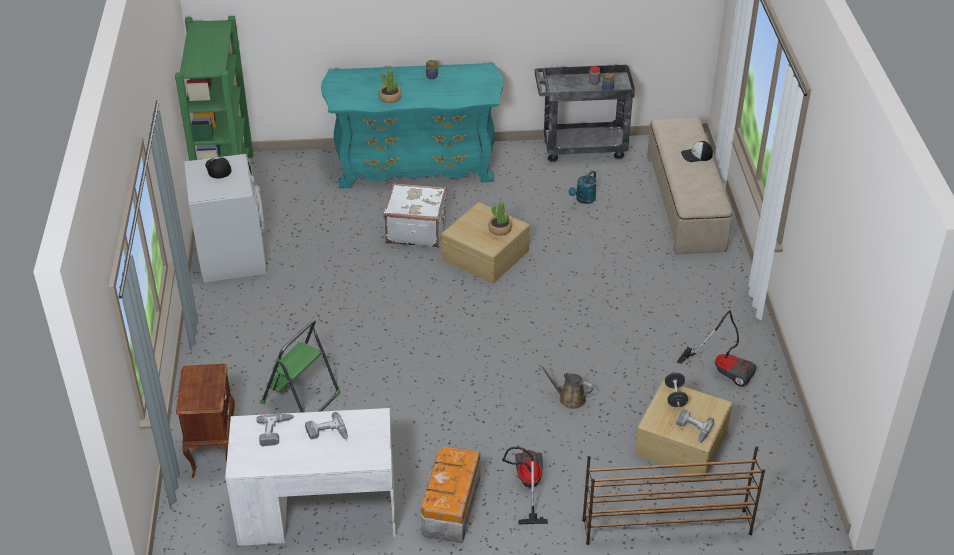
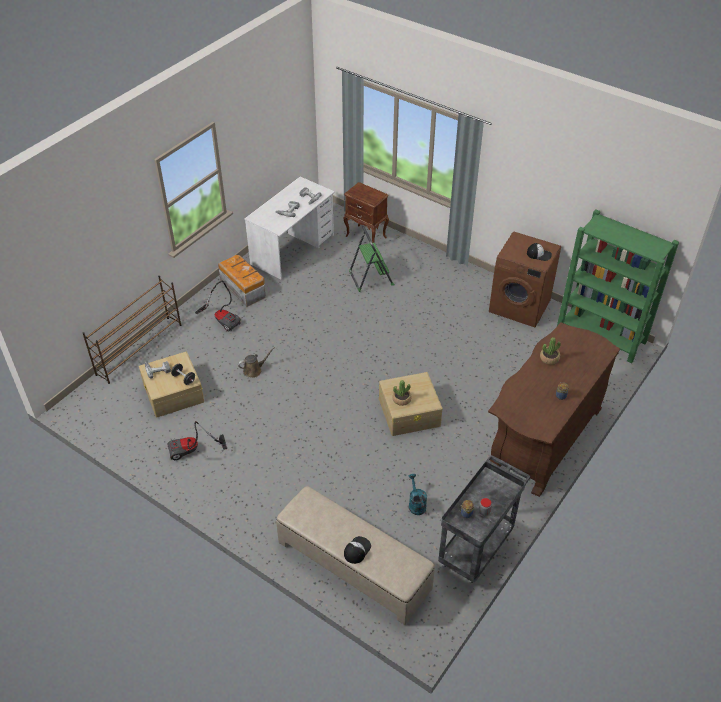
camera: 130 degrees right, 5 degrees up
white washing machine [184,154,267,283] -> brown washing machine [489,231,561,328]
turquoise dresser [321,63,504,188] -> brown dresser [488,322,620,497]
white suitcase [384,183,447,248] -> none

